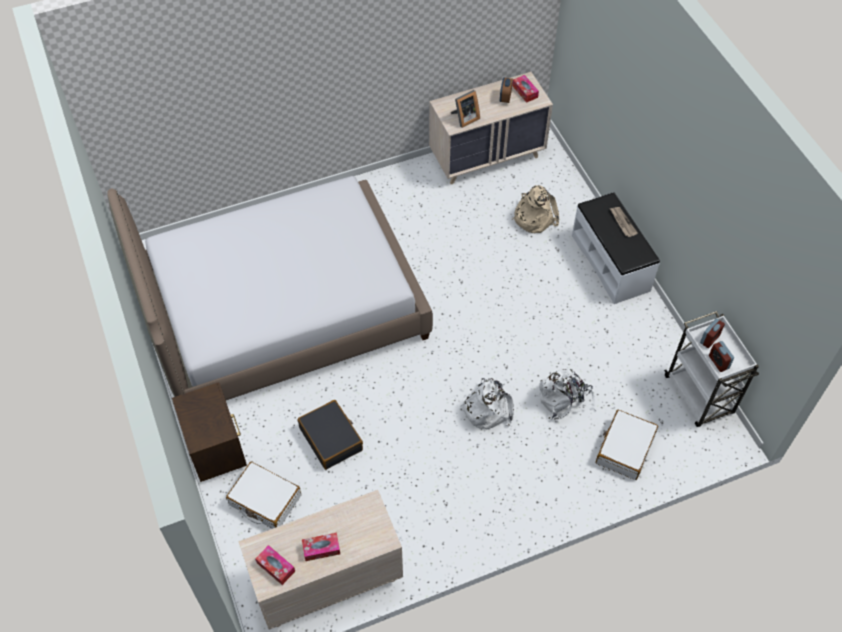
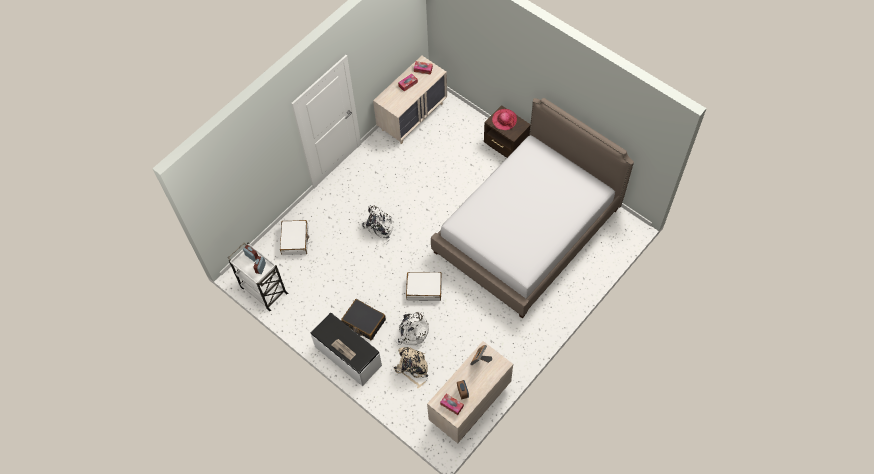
camera: 155 degrees right, 5 degrees up
white suitcase [226,461,301,529] -> white suitcase moved to [406,272,442,301]
black suitcase [298,400,363,470] -> black suitcase moved to [341,299,386,340]
white backpack [539,369,597,420] -> white backpack moved to [390,311,429,345]
none -> hat [492,109,517,130]

